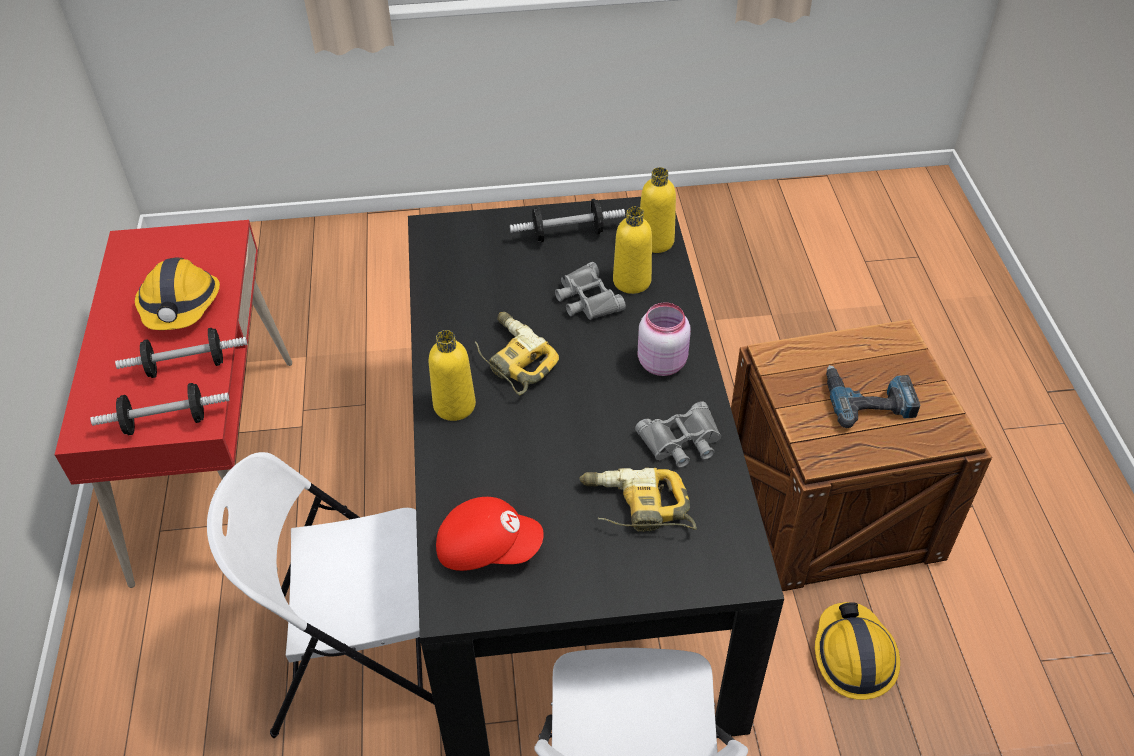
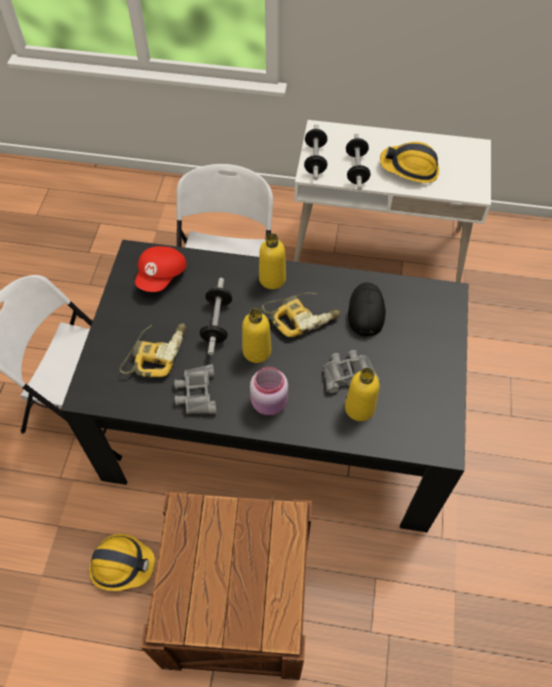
camera: 105 degrees right, 10 degrees up
red desk [55,220,292,588] -> white desk [294,120,491,283]
dumbbell [510,199,625,243] -> dumbbell moved to [200,278,232,355]
yellow bottle [640,167,676,253] -> yellow bottle moved to [242,308,272,363]
power drill [826,365,921,428] -> none
none -> black cap [348,282,386,337]

